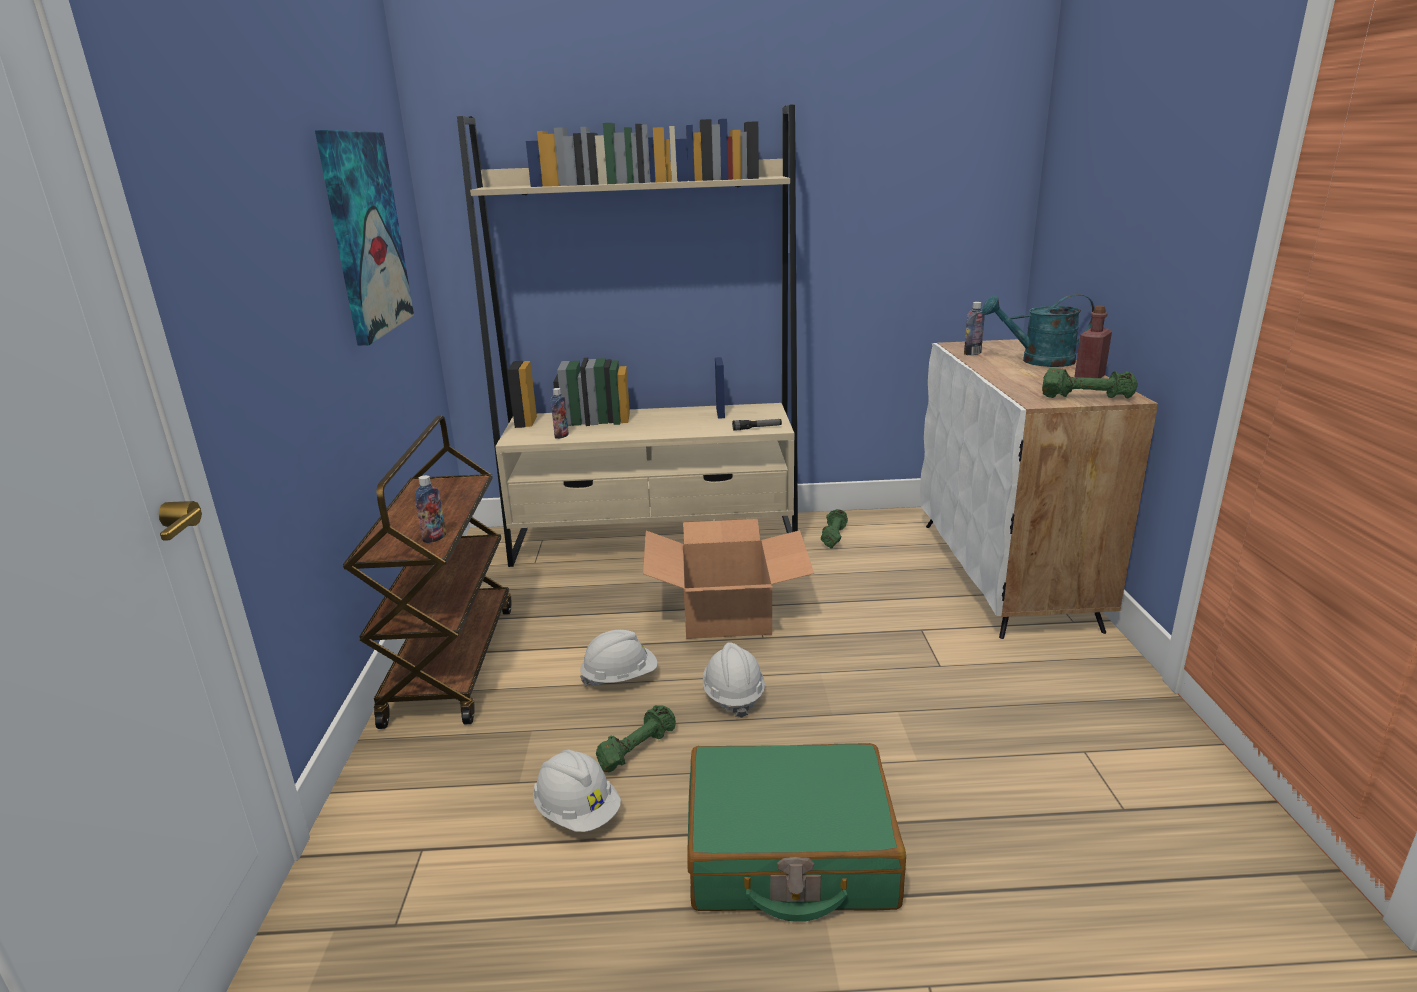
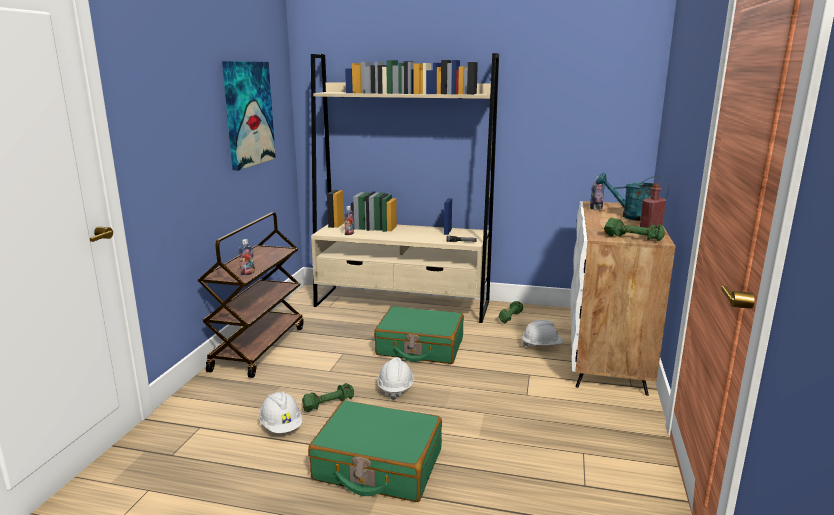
camera: 15 degrees right, 5 degrees down
white hard hat [580,630,657,687] -> white hard hat moved to [522,320,563,347]
cardboard box [643,519,814,639] -> green suitcase [374,306,464,364]

